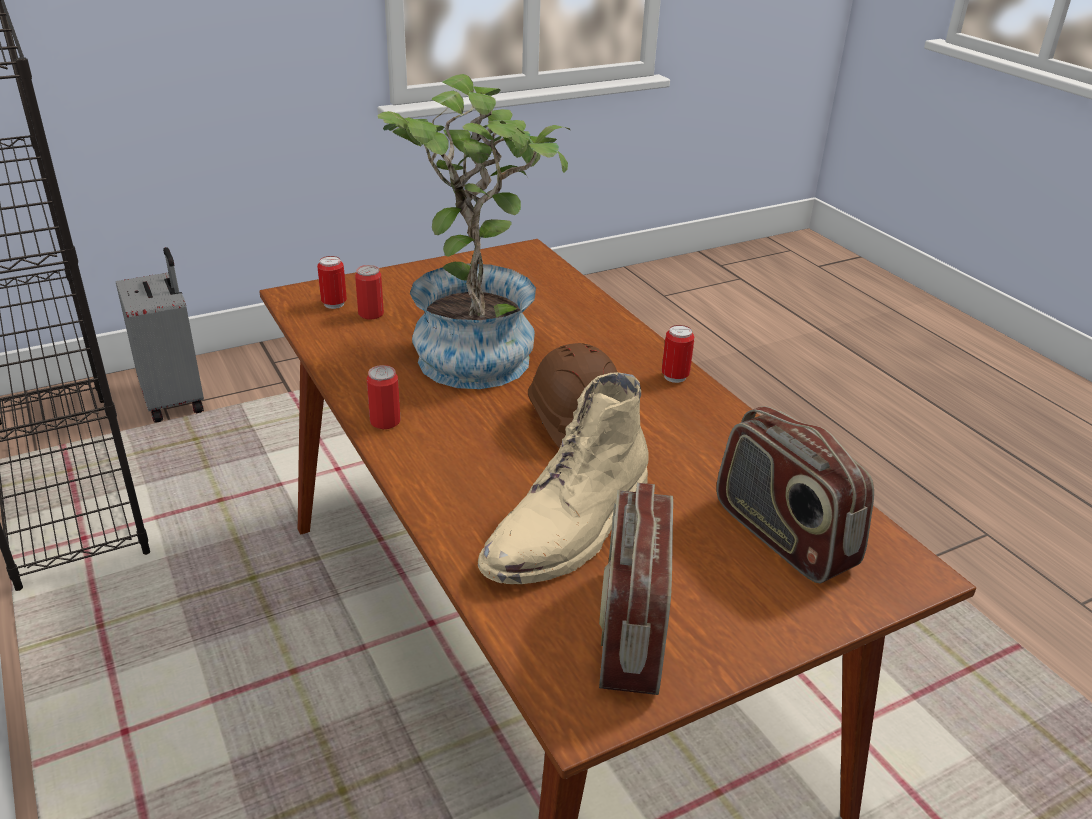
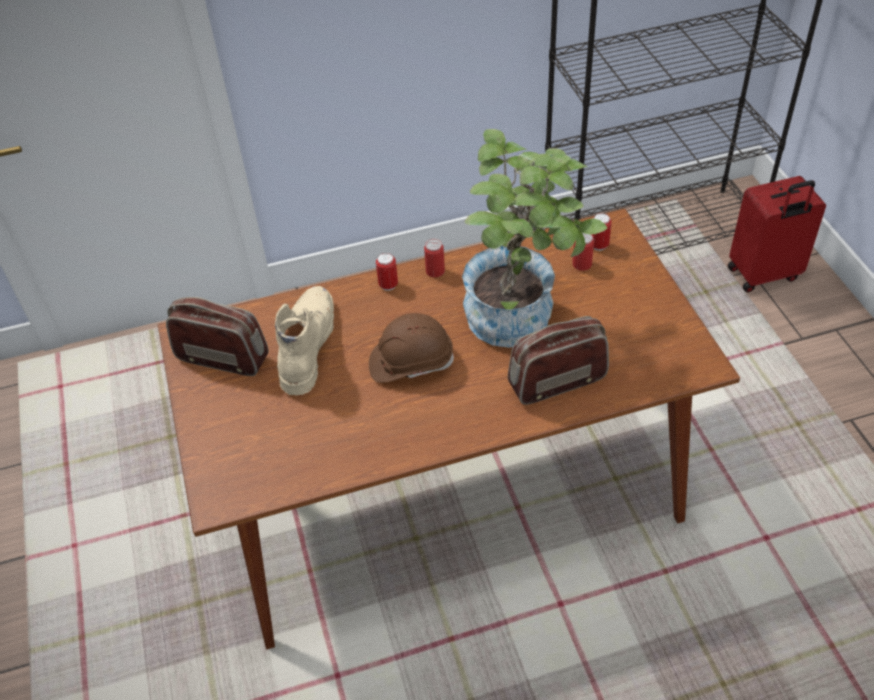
camera: 105 degrees right, 15 degrees up
grey suitcase [116,247,204,423] -> red suitcase [728,176,826,293]
beige boot [478,372,649,584] -> beige boot turned 45 degrees clockwise [275,286,334,396]
can [662,325,694,383] -> can moved to [376,253,398,291]
radio [717,406,874,584] -> radio moved to [508,316,609,405]

